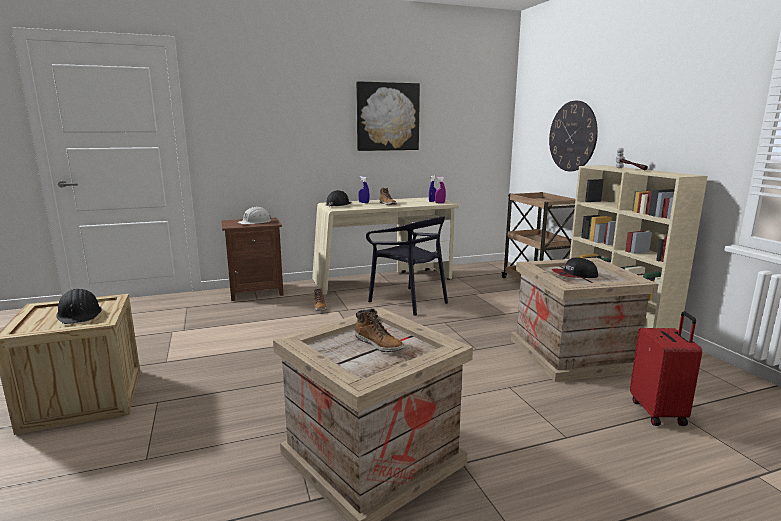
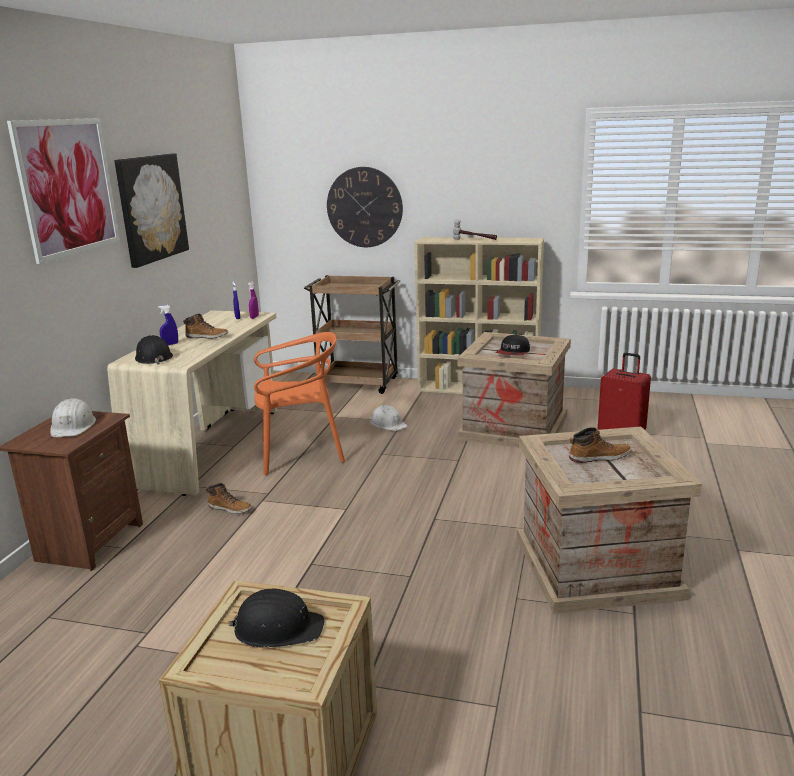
camera: 55 degrees left, 5 degrees up
black chair [366,216,448,316] -> orange chair [254,332,345,475]
none -> picture [7,118,120,264]
none -> white hard hat [370,405,408,431]

